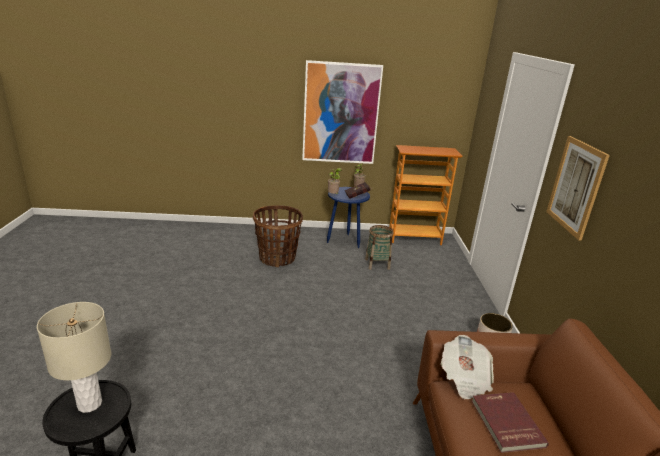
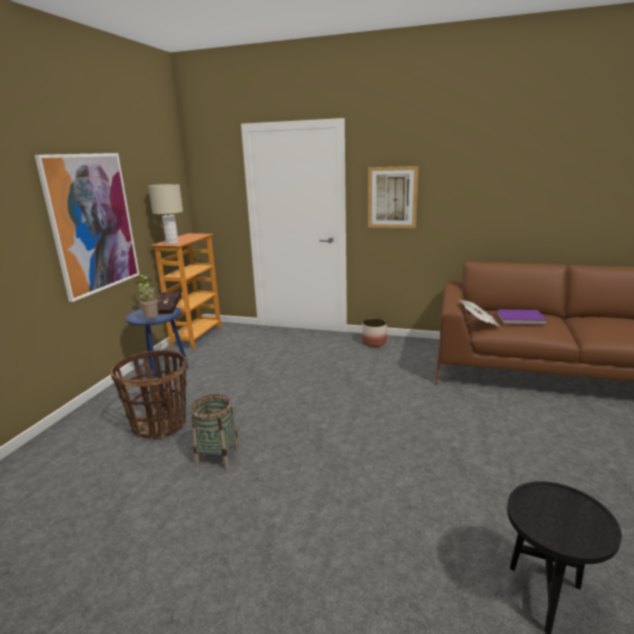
camera: 70 degrees left, 5 degrees down
beige table lamp [37,302,111,413] -> beige table lamp moved to [148,184,183,244]
basket [365,225,393,270] -> basket moved to [191,394,240,470]
red book [472,392,549,453] -> purple book [497,309,547,325]

